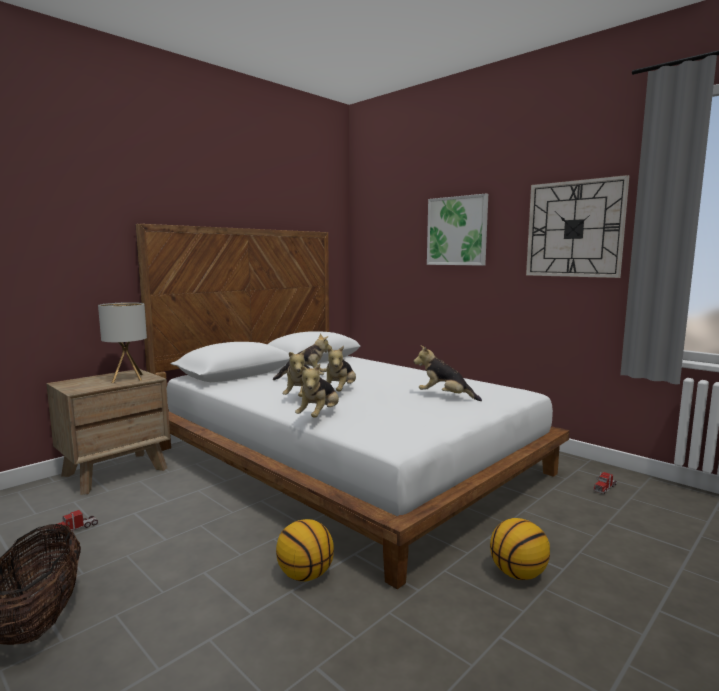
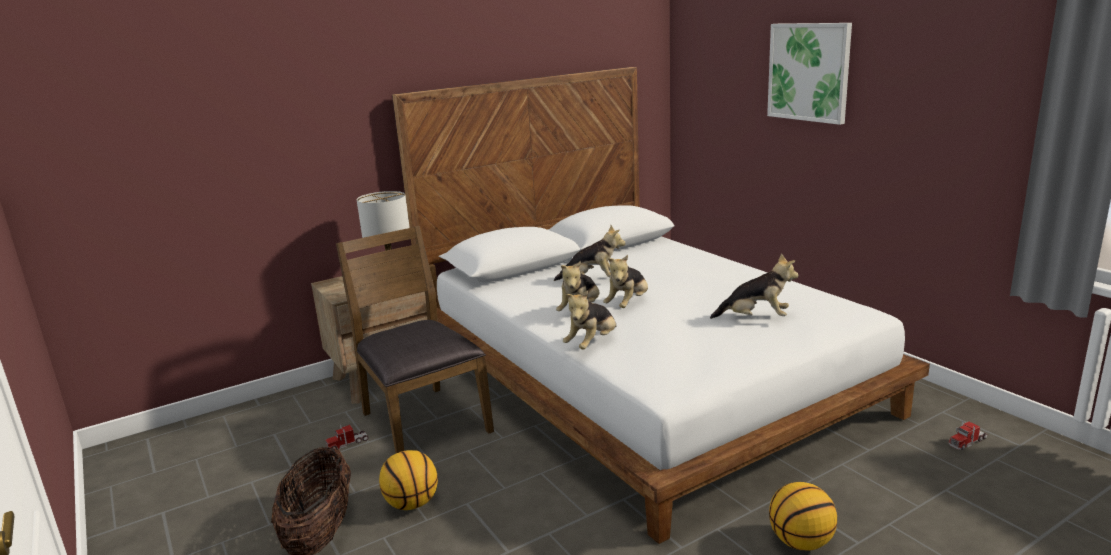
camera: 15 degrees right, 10 degrees up
basketball [276,519,334,581] -> basketball moved to [379,450,438,510]
plush toy [414,346,482,401] -> plush toy turned 150 degrees clockwise [710,254,798,319]
wall clock [526,175,629,278] -> none
none -> brown chair [336,226,494,453]

